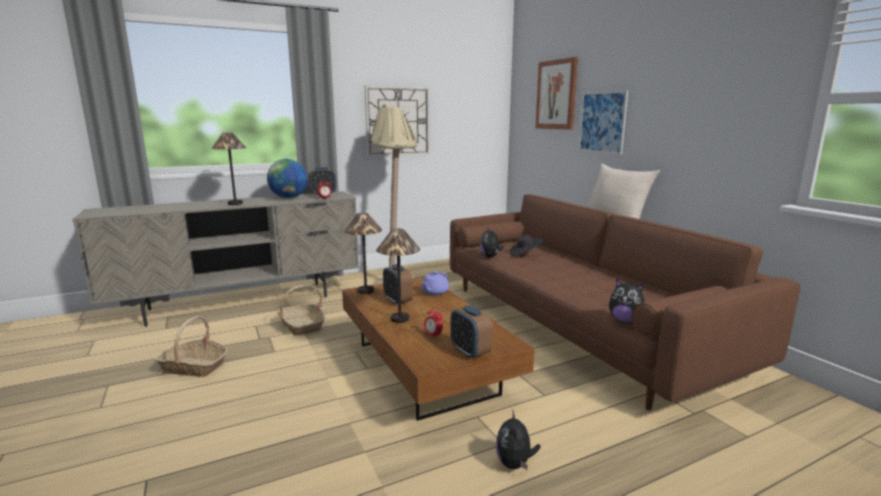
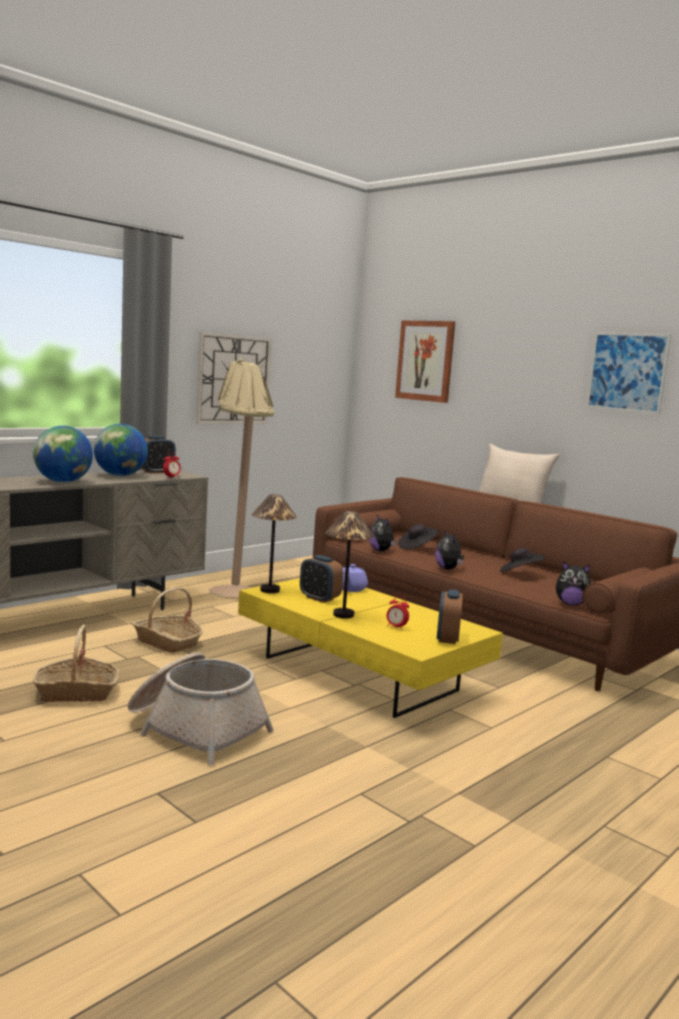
camera: 20 degrees left, 5 degrees down
table lamp [211,133,246,205] -> globe [33,426,93,483]
brown coffee table [342,277,535,421] -> yellow coffee table [238,578,503,718]
alarm clock [450,305,493,359] -> alarm clock turned 60 degrees clockwise [437,589,463,644]
plush toy [496,409,540,470] -> plush toy moved to [435,530,464,570]
picture [578,90,628,155] -> picture moved to [586,332,671,414]
none -> basket [128,652,274,765]
none -> black hat [500,548,544,572]

